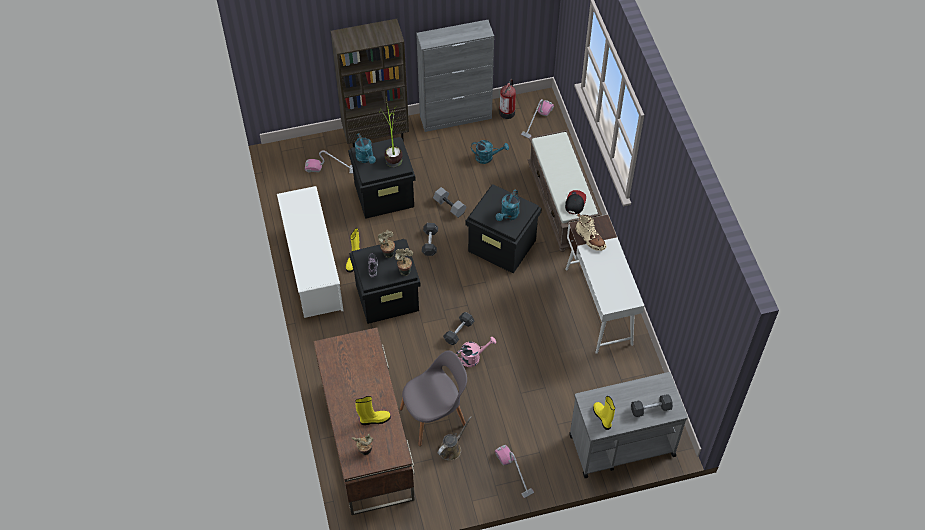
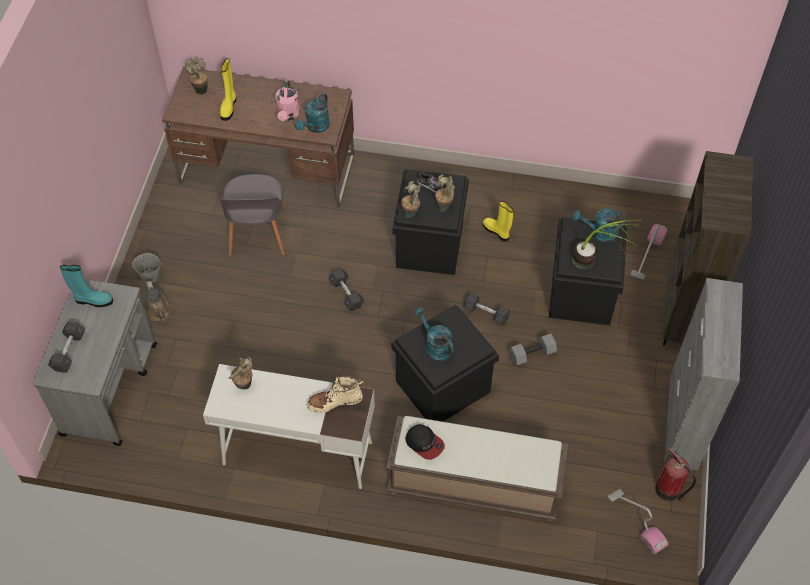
camera: 115 degrees right, 0 degrees up
white shoe rack [277,186,343,318] -> none
brown watering can [437,416,472,461] -> brown watering can moved to [145,281,172,322]
pink watering can [456,337,496,367] -> pink watering can moved to [275,80,300,121]
turquoise watering can [471,140,509,164] -> turquoise watering can moved to [295,93,330,133]
vacuum cleaner [495,445,534,498] -> grey bucket [132,251,160,283]
yellow boot [593,396,615,430] -> turquoise boot [60,265,113,307]
none -> potted plant [229,357,252,389]

